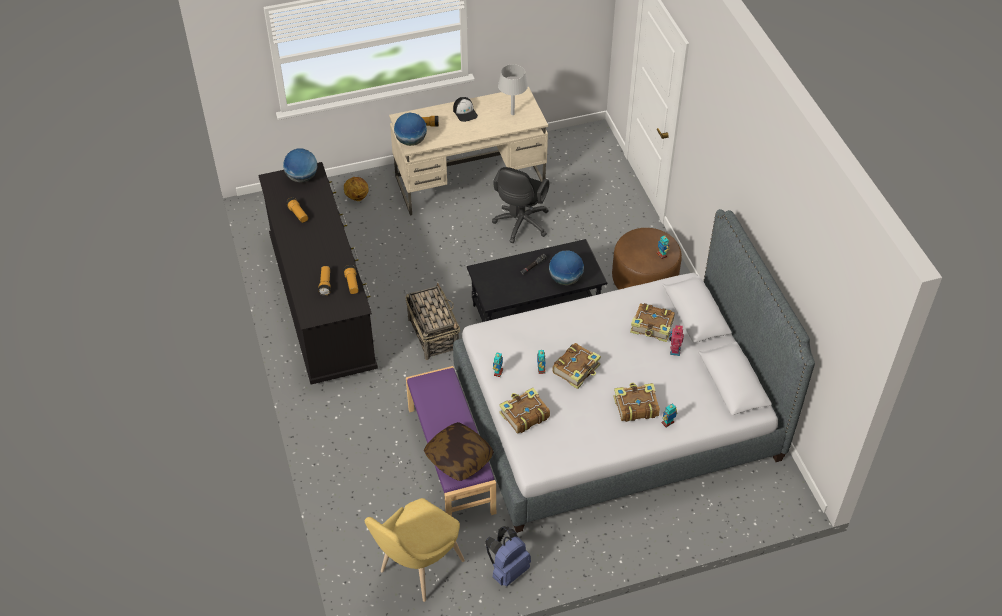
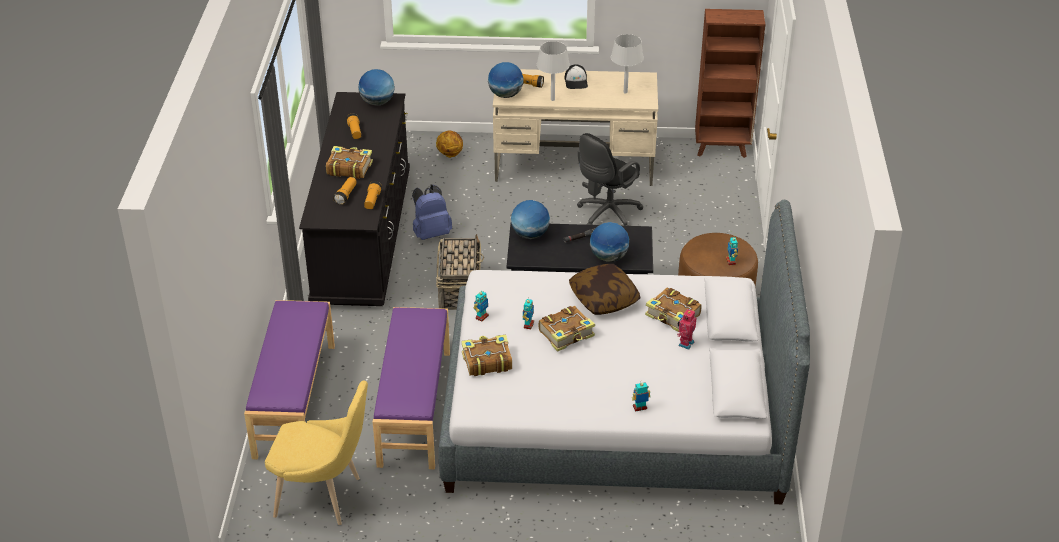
camera: 20 degrees right, 10 degrees down
yellow chair [365,498,465,602] -> yellow chair turned 135 degrees counterclockwise [265,381,368,525]
pillow [424,422,494,481] -> pillow moved to [569,264,640,315]
blue backpack [486,526,531,586] -> blue backpack moved to [412,184,452,240]
book [614,383,660,422] -> book moved to [326,146,373,179]
none -> purple bench [244,300,335,459]
none -> globe [511,200,550,239]
none -> grey table lamp [537,41,570,101]
none -> brown bookcase [695,9,765,158]

